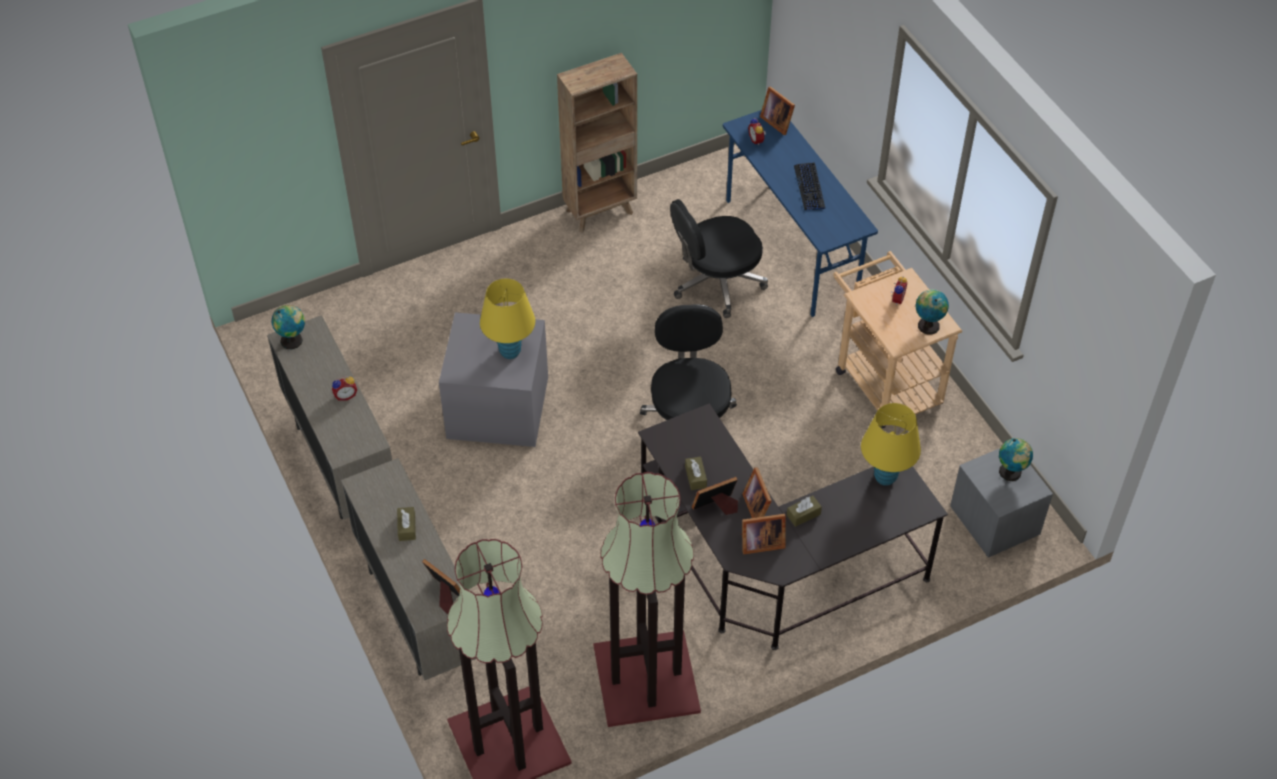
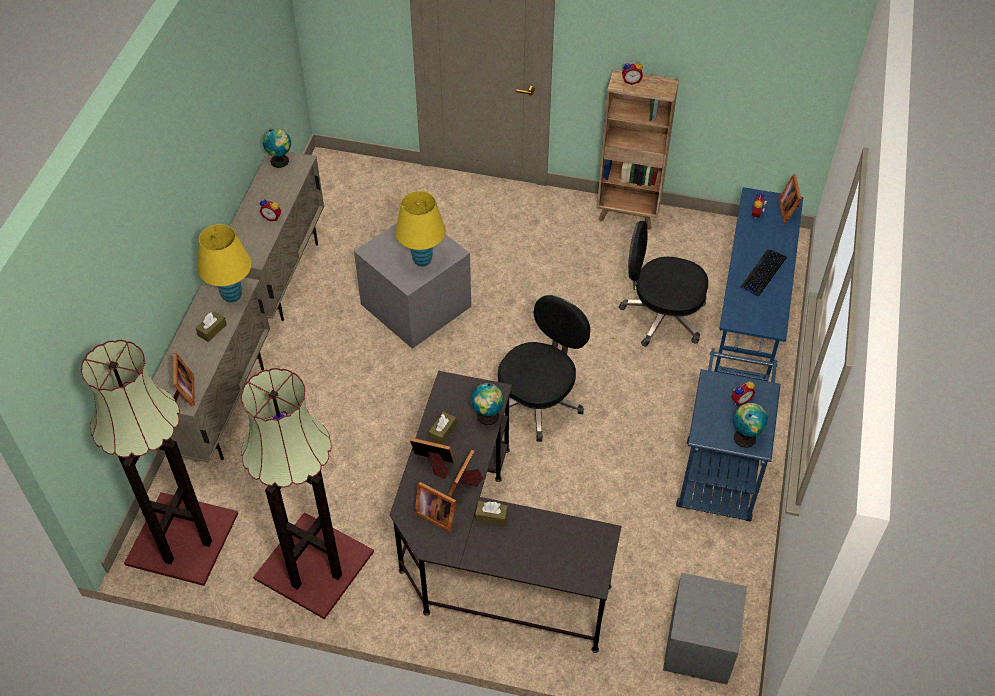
camera: 40 degrees right, 0 degrees up
beige cart [833,251,962,429] -> blue cart [676,348,781,521]
yellow table lamp [861,403,921,486] -> yellow table lamp moved to [198,224,251,303]
globe [999,438,1033,481] -> globe moved to [471,383,504,425]
none -> alarm clock [622,61,643,85]

